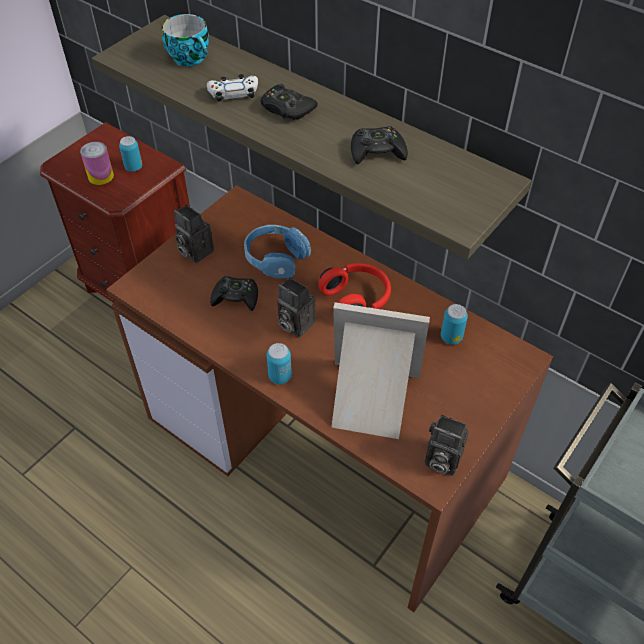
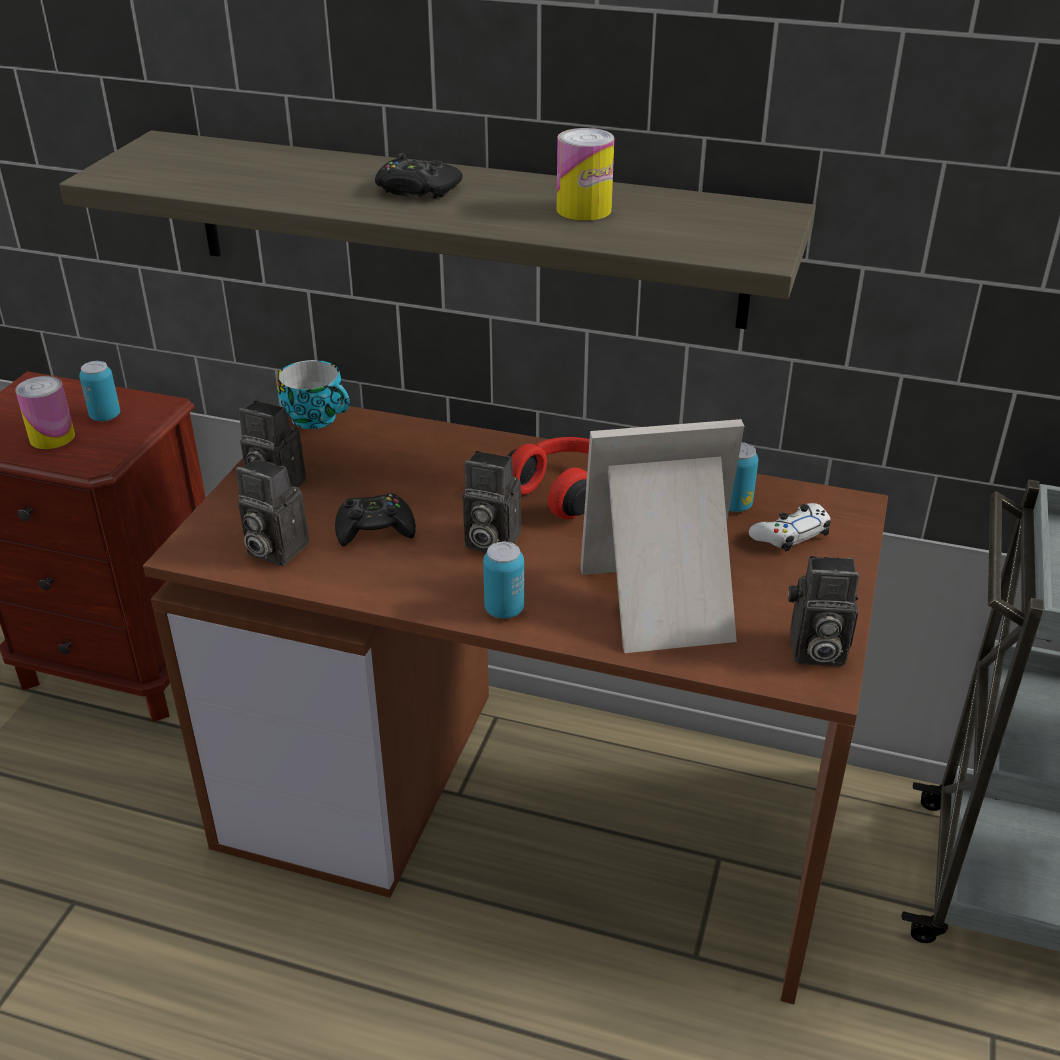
camera: 20 degrees left, 15 degrees down
cup [162,14,209,66] -> cup moved to [277,360,350,429]
white game controller [207,74,258,102] -> white game controller moved to [749,503,831,552]
blue headphones [244,225,311,278] -> none
black game controller [351,126,408,165] -> can [557,128,614,221]
none -> camera [236,458,309,566]

